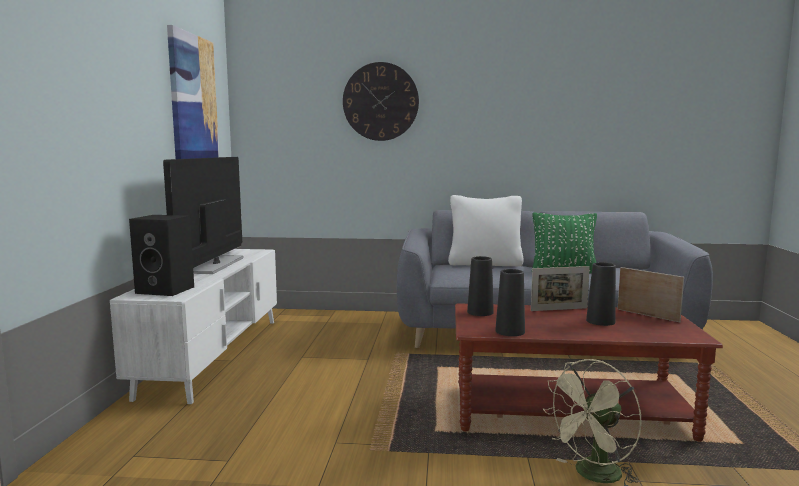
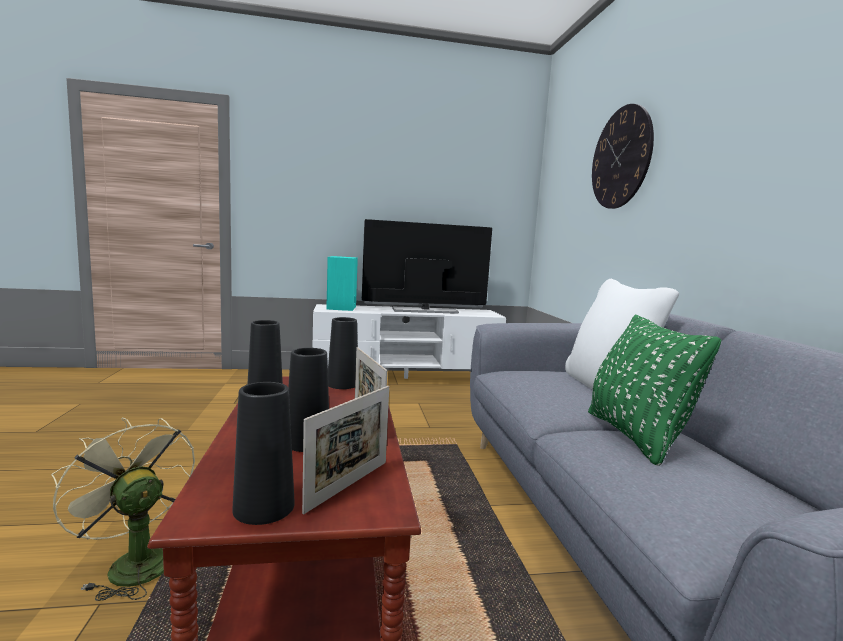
camera: 75 degrees right, 0 degrees up
black speaker [129,215,194,296] -> turquoise speaker [326,256,358,311]
picture [167,25,219,159] -> none
none -> black vase [233,382,294,525]

